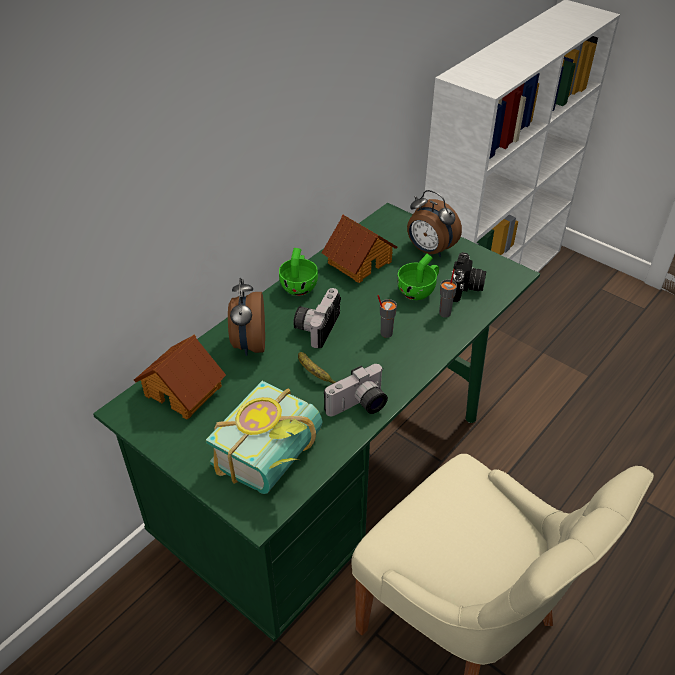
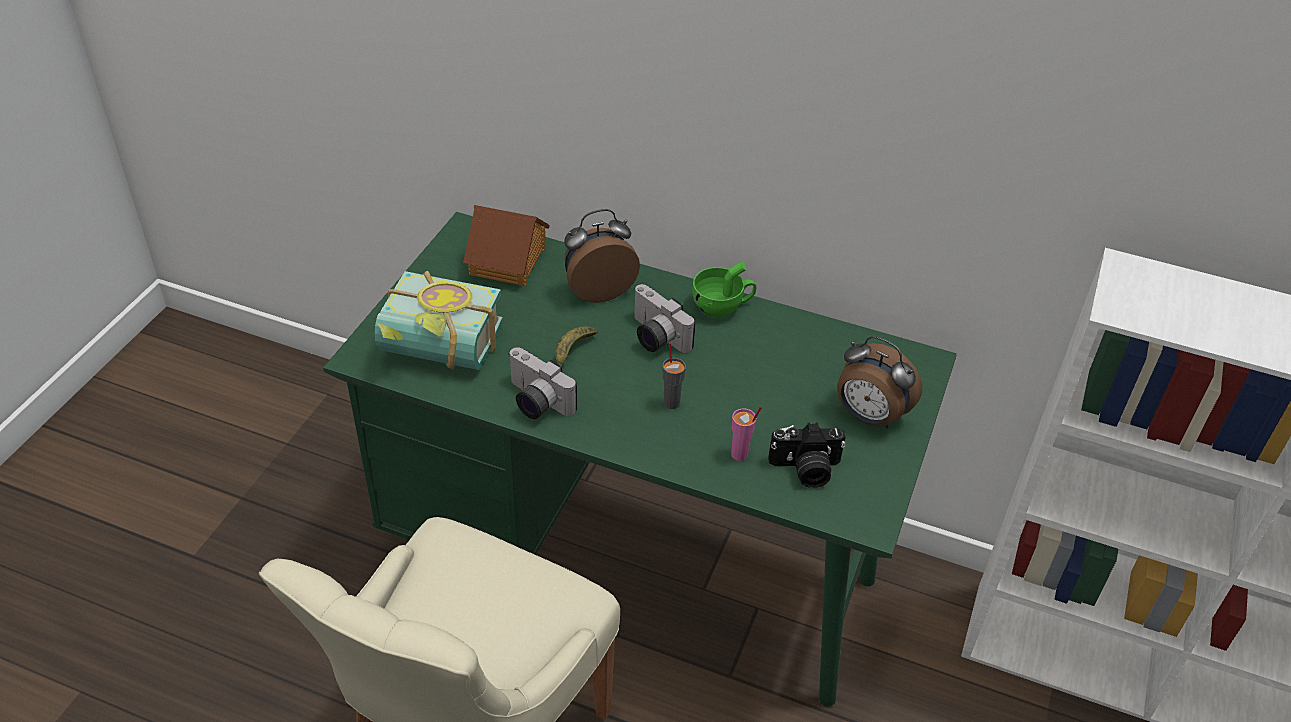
camera: 70 degrees right, 0 degrees up
camera [294,288,341,348] -> camera turned 135 degrees counterclockwise [634,284,696,353]
toy house [322,215,397,283] -> none
green cup [397,253,439,300] -> none
alarm clock [407,190,462,257] -> alarm clock turned 75 degrees counterclockwise [837,336,922,429]
grey cup [439,269,457,317] -> pink cup [731,406,762,461]

